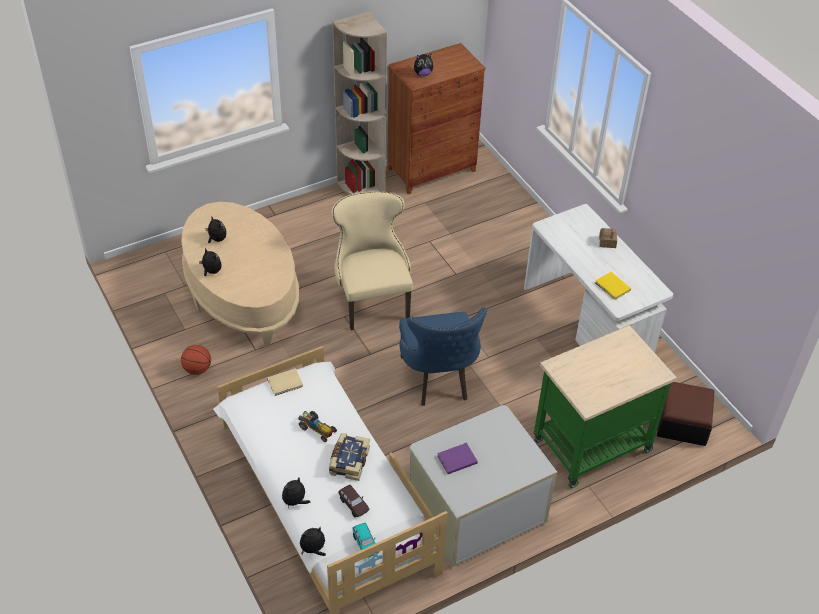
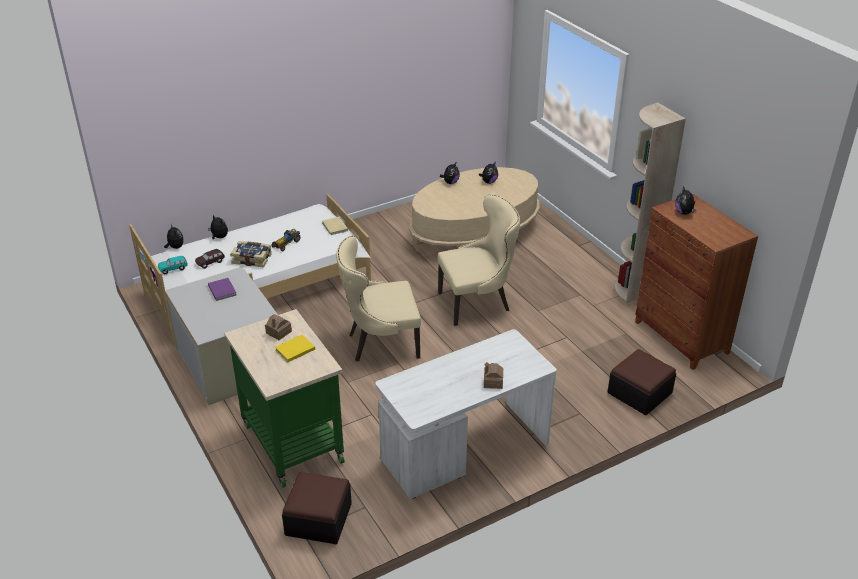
camera: 90 degrees right, 10 degrees down
basketball [181,345,211,375] -> none
blue chair [399,307,487,406] -> beige chair [336,236,421,362]
yellow book [595,272,631,300] -> yellow book moved to [275,335,315,362]
none -> toy house [265,314,292,340]
none -> ottoman [608,349,676,415]

